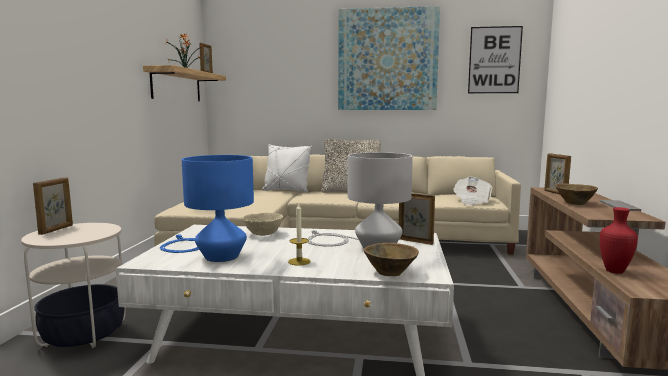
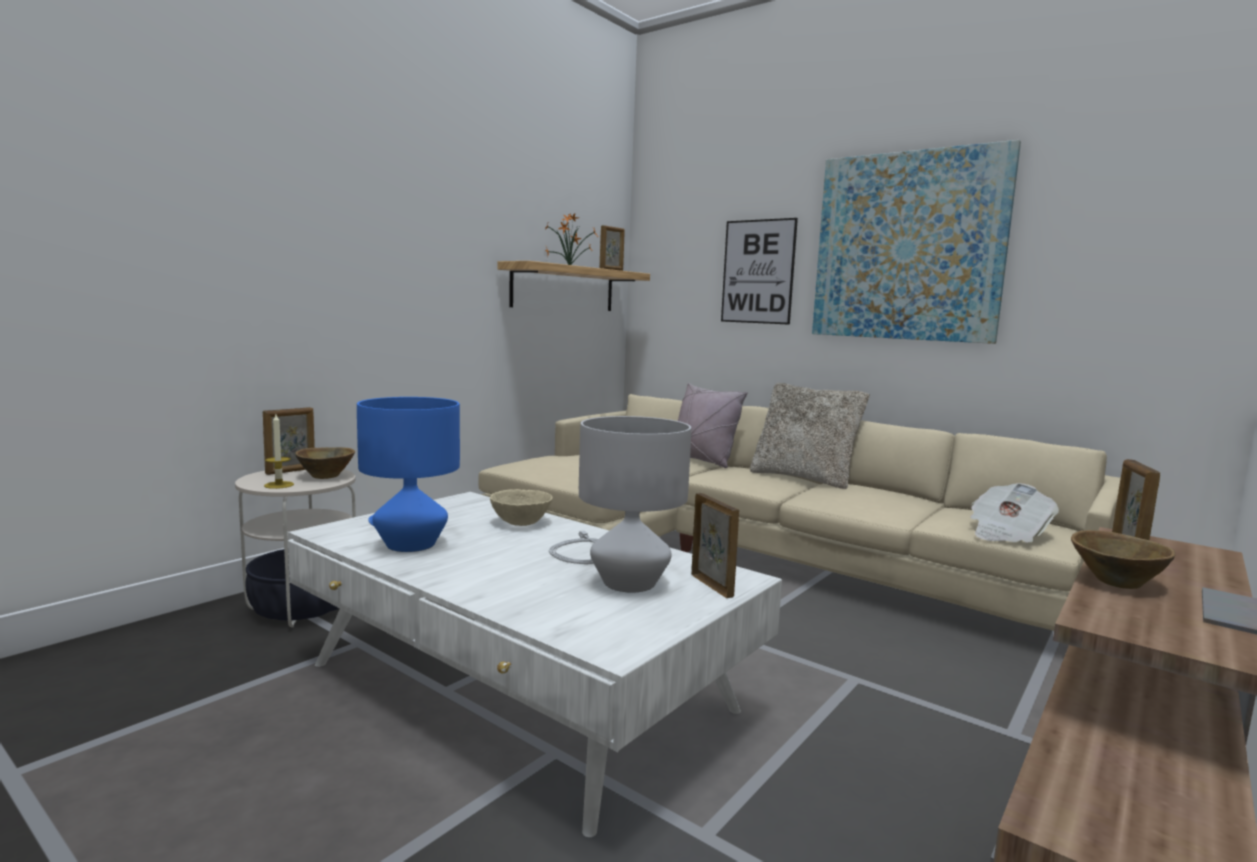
camera: 30 degrees right, 0 degrees up
white pillow [262,144,312,193] -> purple pillow [677,383,748,468]
candle [288,204,311,266] -> candle moved to [264,414,294,489]
brown bowl [364,243,419,276] -> brown bowl moved to [295,447,355,479]
picture [468,26,523,93] -> picture moved to [721,218,798,325]
red vase [600,207,638,274] -> none

